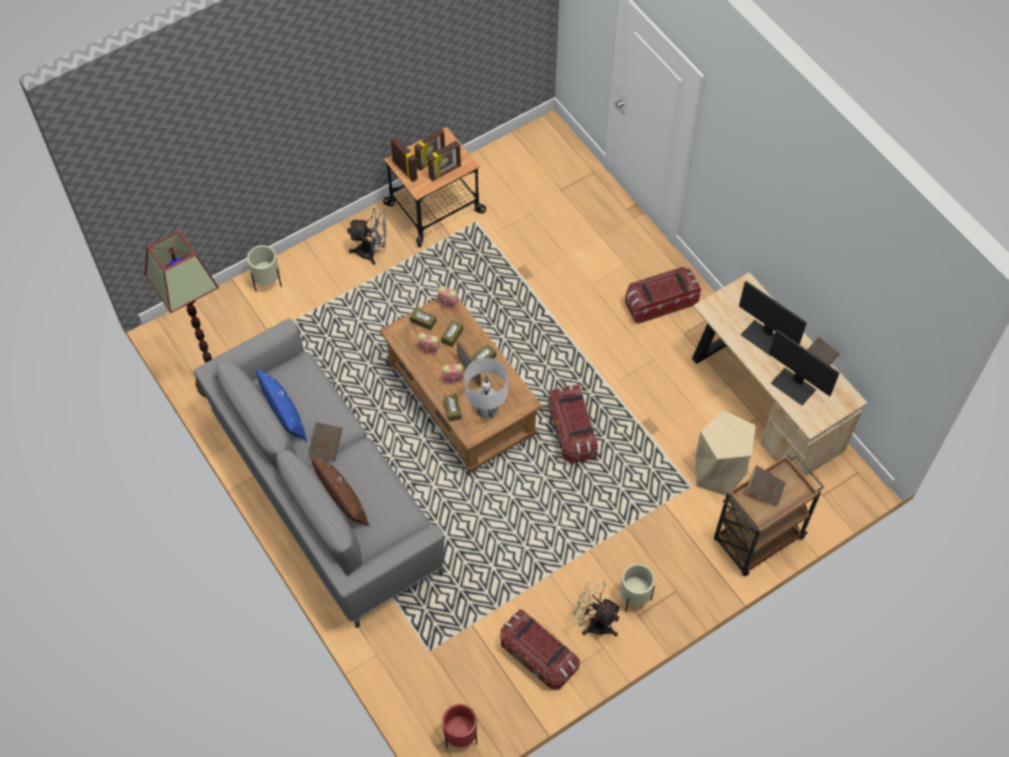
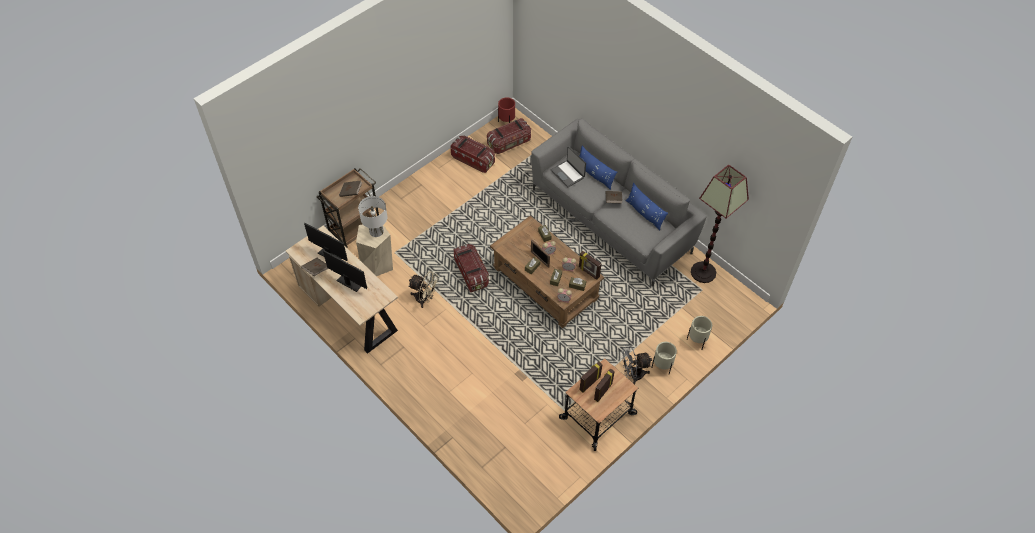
camera: 170 degrees right, 5 degrees down
brown pillow [310,456,369,526] -> blue pillow [580,146,617,190]
picture frame [390,137,418,182] -> picture frame moved to [579,251,601,280]
white table lamp [465,358,508,418] -> white table lamp moved to [358,196,387,237]
beige fan [569,576,622,636] -> beige fan moved to [408,271,439,308]
beige planter [620,564,655,612] -> beige planter moved to [651,342,677,374]
storage box [625,267,701,323] -> storage box moved to [487,118,531,154]
none -> laptop [551,146,586,187]

